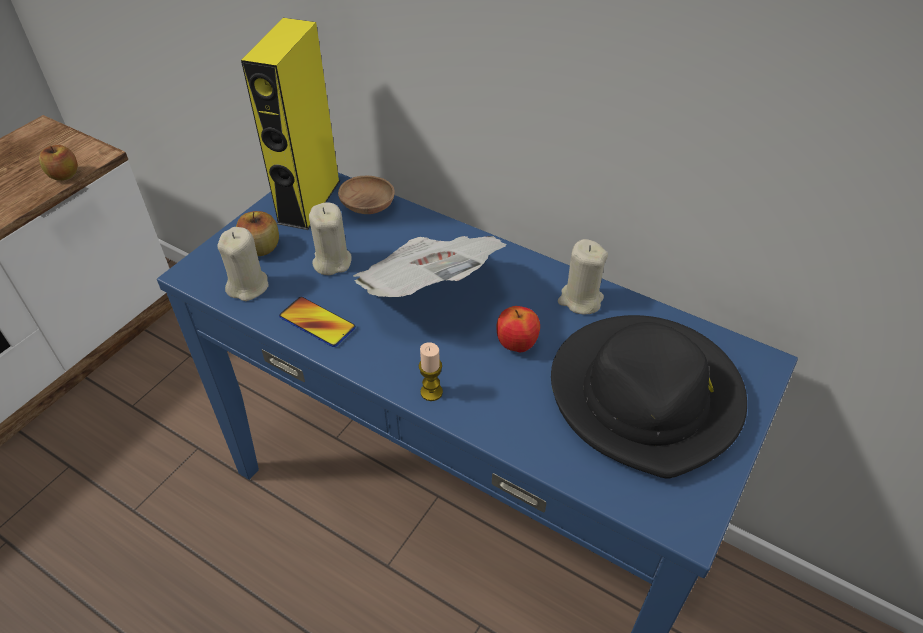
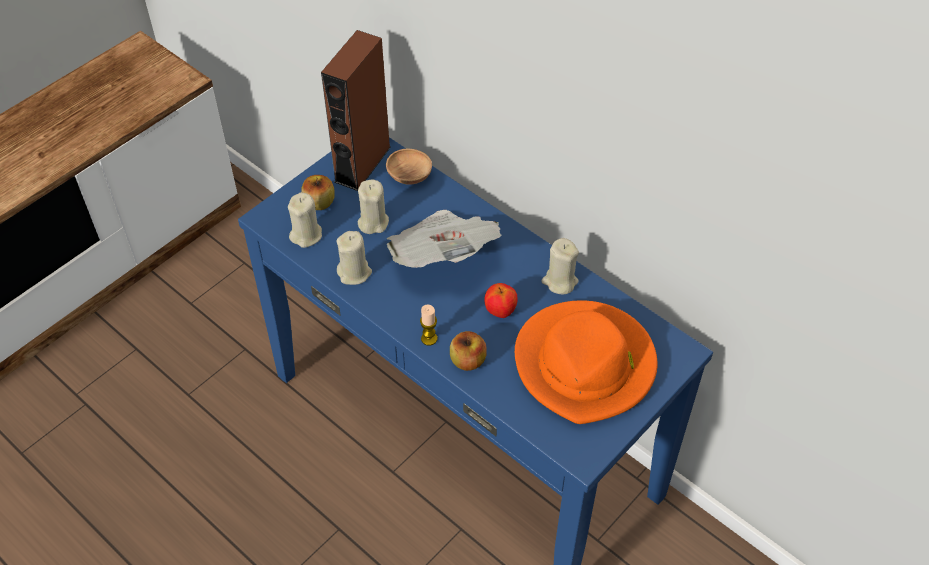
camera: 10 degrees right, 5 degrees up
apple [39,145,78,181] -> apple moved to [450,331,487,371]
yellow speaker [241,18,340,230] -> brown speaker [321,30,391,191]
phone [279,297,356,347] -> beige candle [337,231,372,285]
black hat [551,315,747,479] -> orange hat [515,300,657,424]

